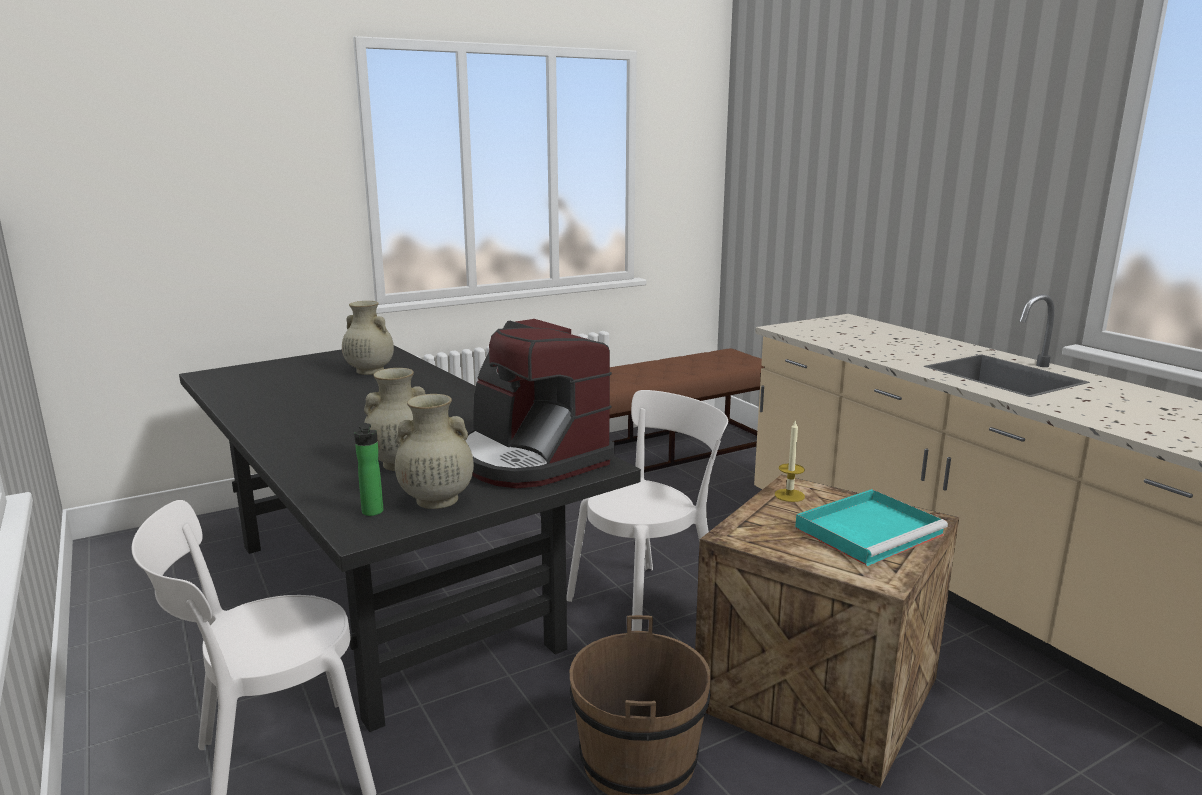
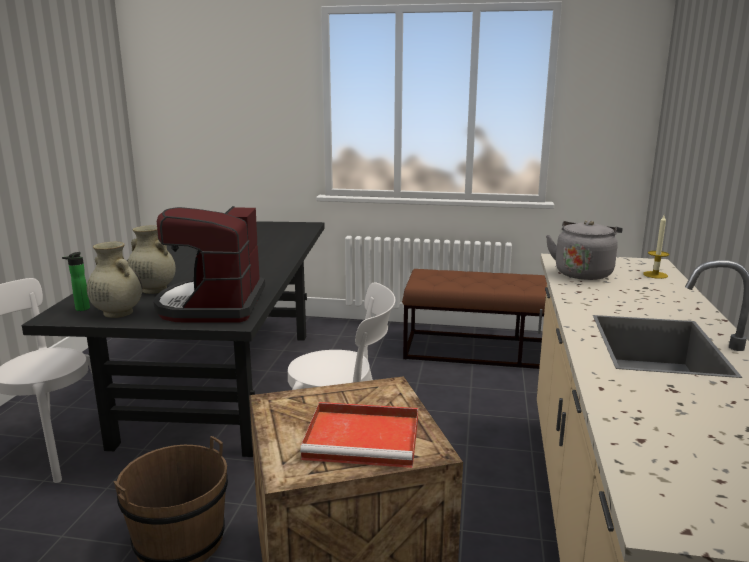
camera: 40 degrees right, 0 degrees up
beige vase [342,301,394,375] -> none
candle [775,419,805,502] -> candle moved to [643,215,669,279]
turquoise tray [795,489,948,566] -> red tray [300,402,418,468]
none -> grey kettle [546,220,623,280]

